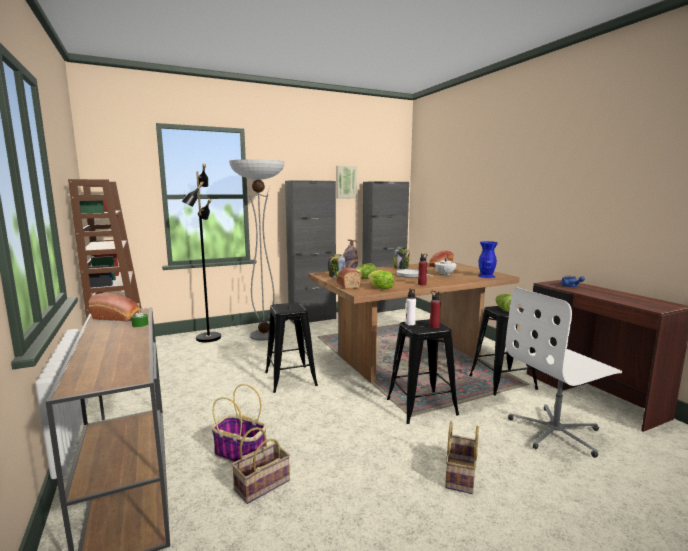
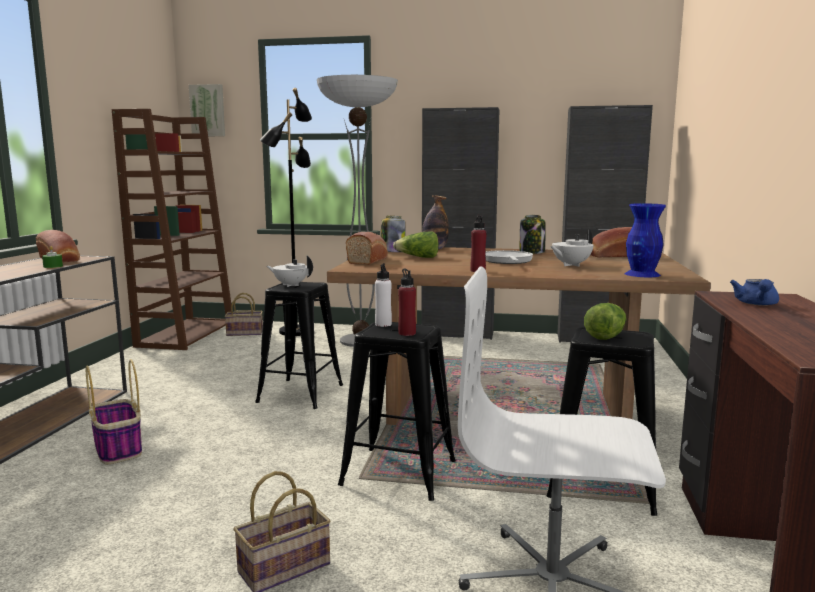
camera: 35 degrees right, 0 degrees up
basket [232,427,290,504] -> basket moved to [224,293,263,336]
picture [336,166,357,199] -> picture moved to [189,84,225,136]
lettuce [368,270,394,290] -> none
none -> white teapot [267,256,313,287]

